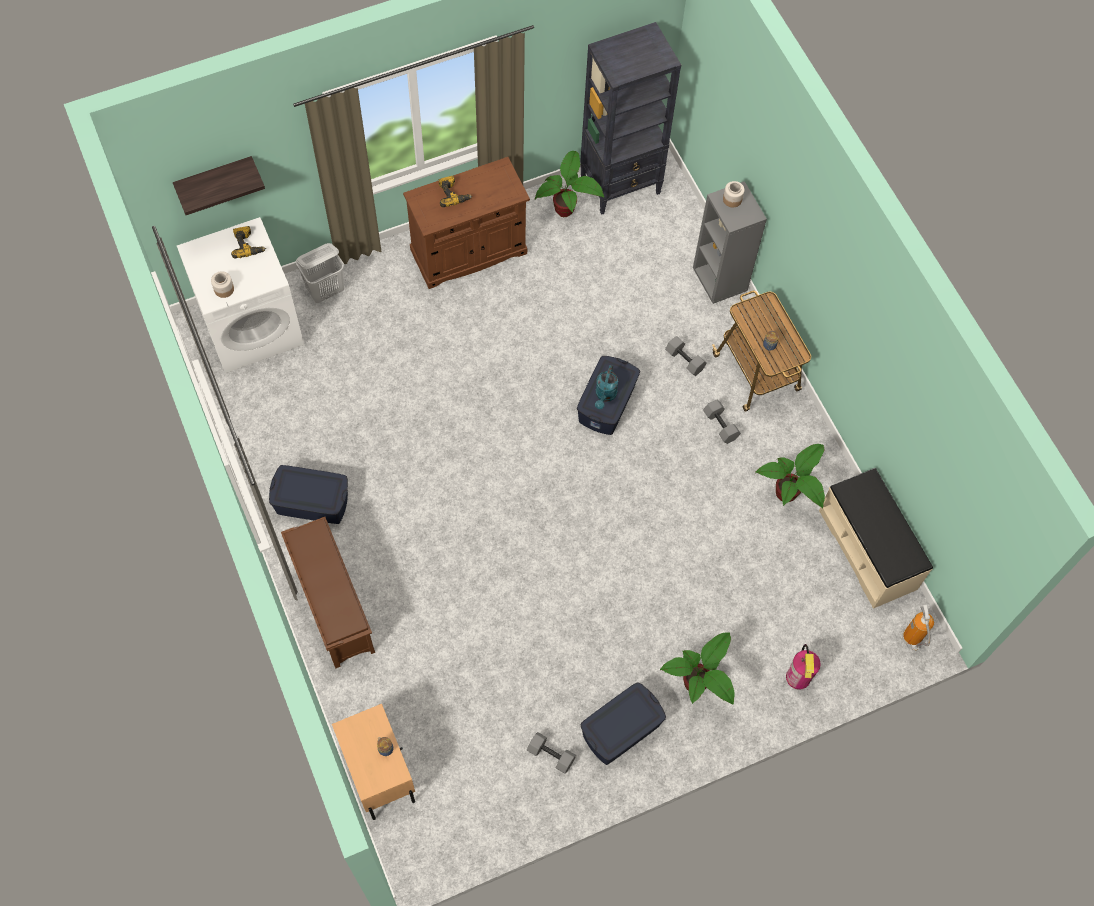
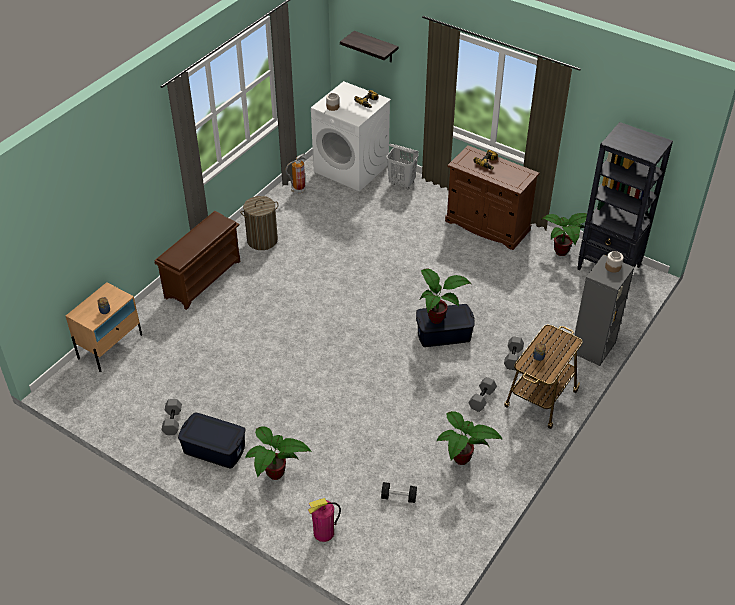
camera: 60 degrees right, 20 degrees down
blue storage box [269,465,348,524] -> laundry basket [240,196,279,250]
turquoise watering can [595,365,618,409] -> potted plant [420,268,471,324]
beige bench [819,468,933,609] -> none
fire extinguisher [902,604,934,651] -> fire extinguisher moved to [285,153,306,193]
none -> black dumbbell [381,482,417,503]

